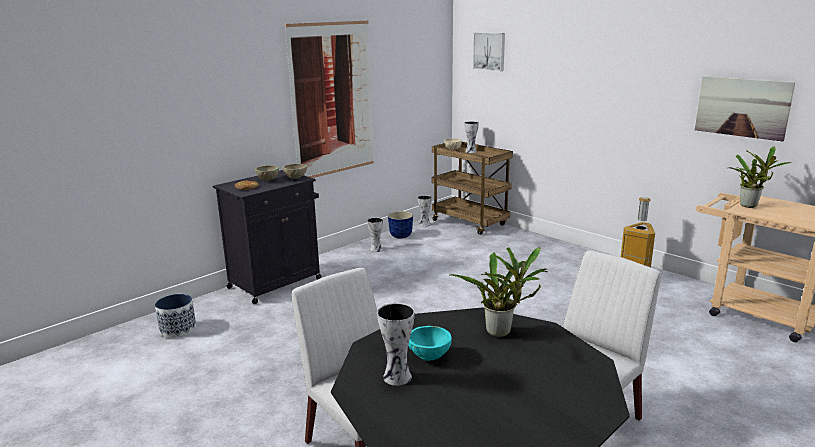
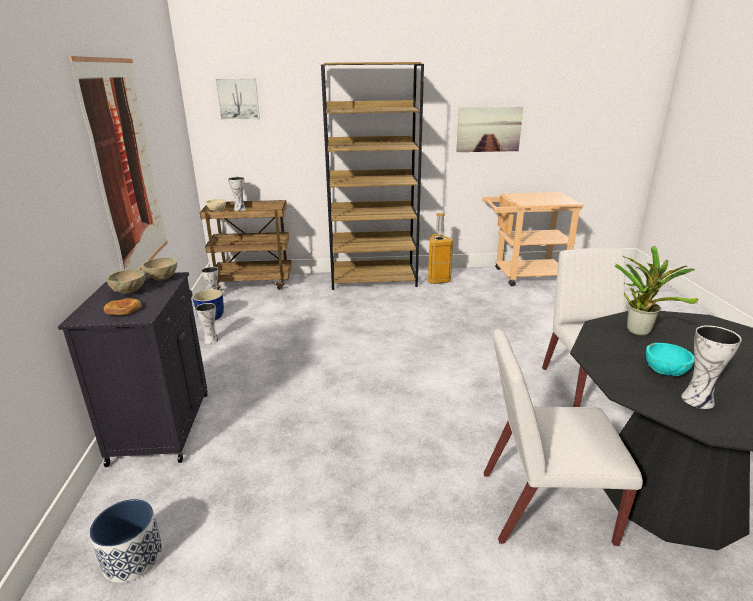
camera: 50 degrees left, 5 degrees up
potted plant [731,147,792,208] -> none
none -> brown bookcase [321,62,424,290]

